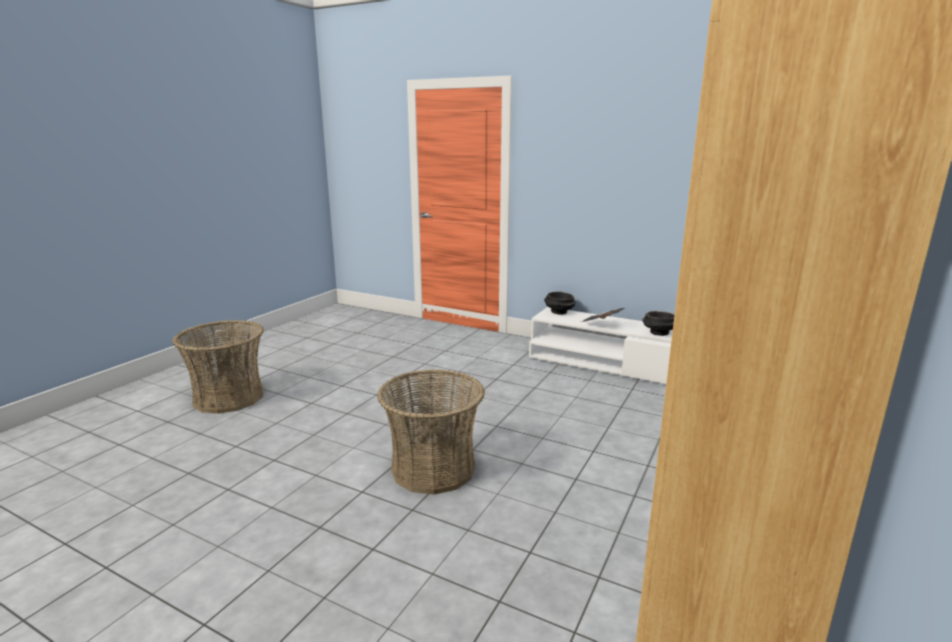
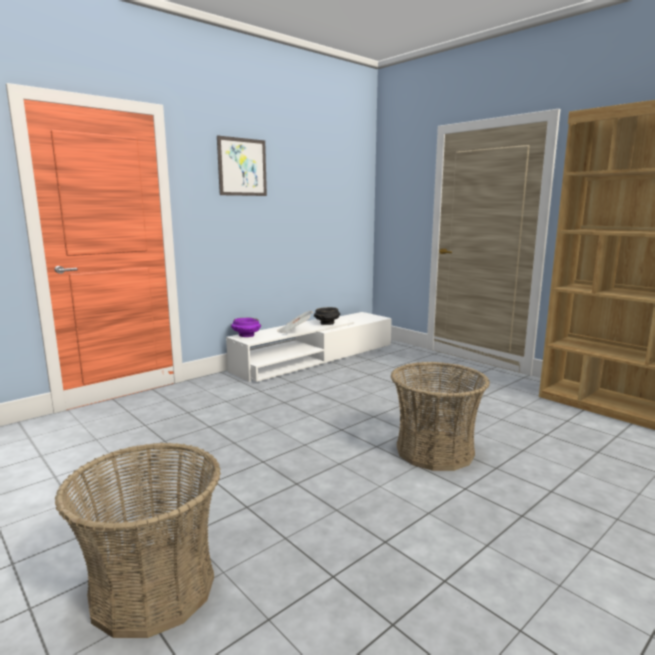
camera: 70 degrees left, 5 degrees down
black bowl [544,292,576,314] -> purple bowl [231,317,261,337]
none -> picture [217,135,267,196]

